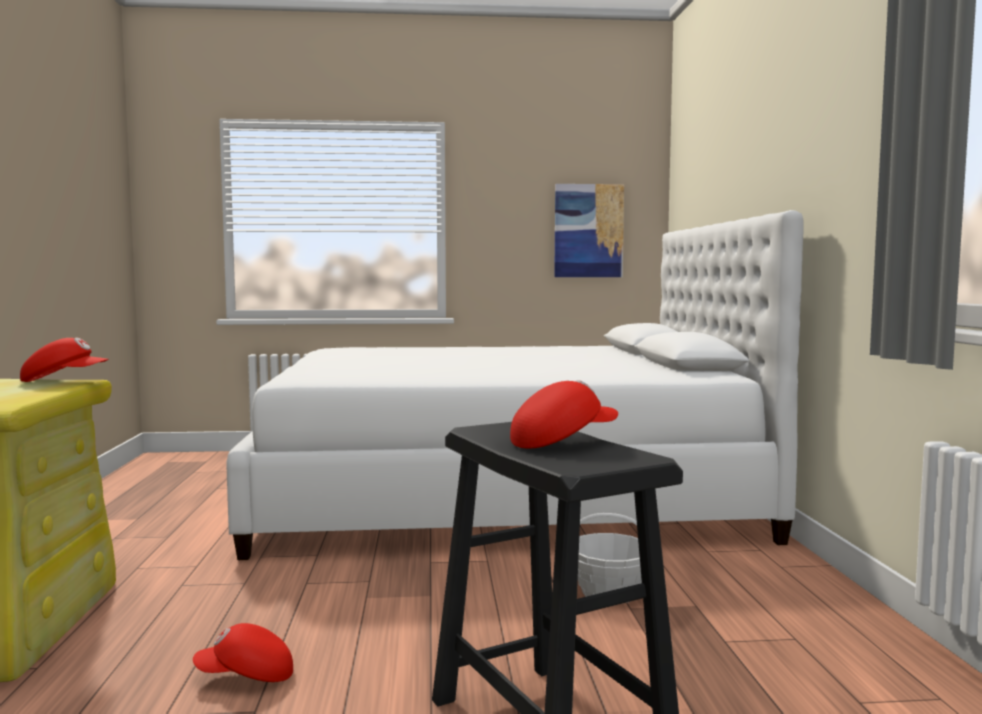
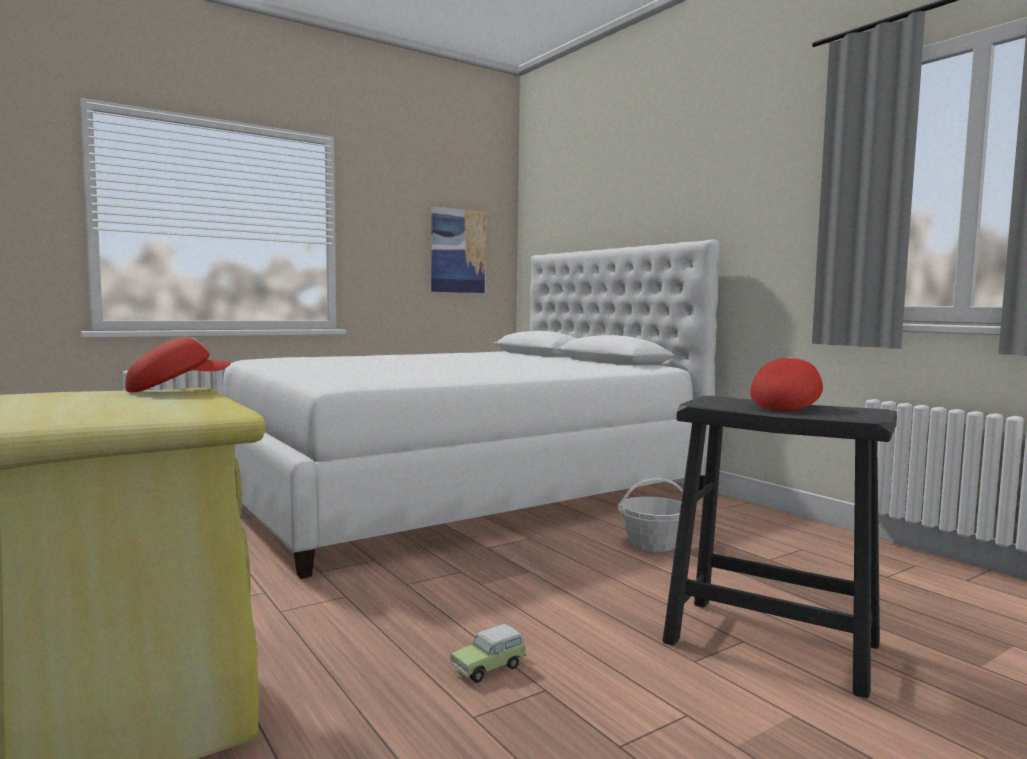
camera: 30 degrees left, 0 degrees up
red cap [193,623,293,682] -> toy car [450,624,527,683]

